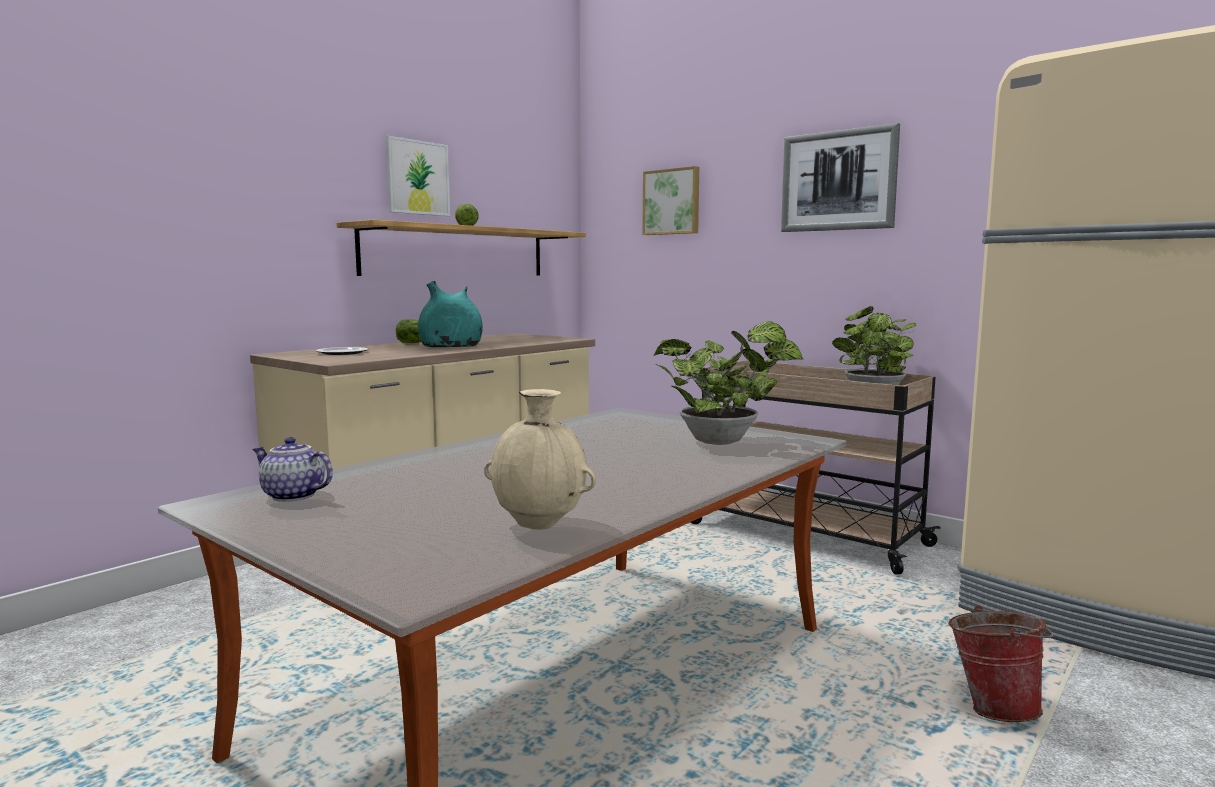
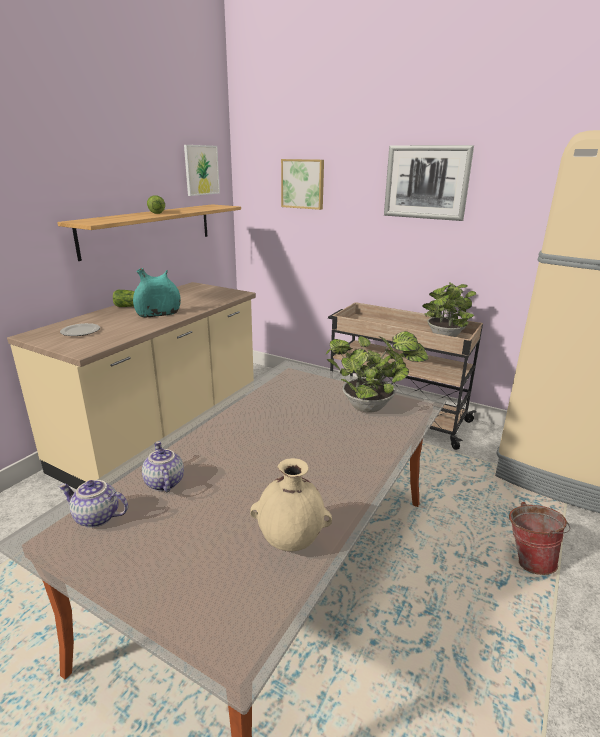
camera: 10 degrees left, 15 degrees up
picture [386,136,450,216] -> picture moved to [184,145,220,196]
none -> teapot [142,441,184,492]

